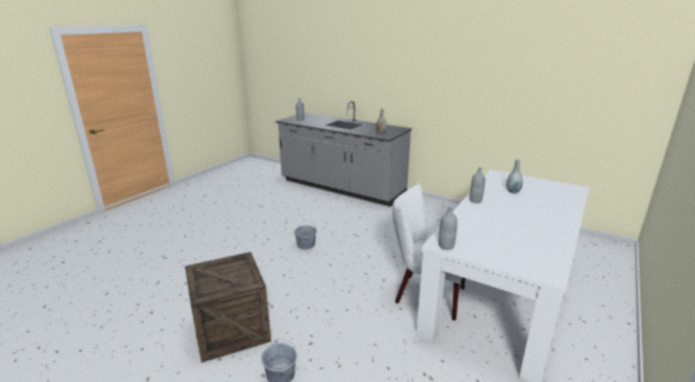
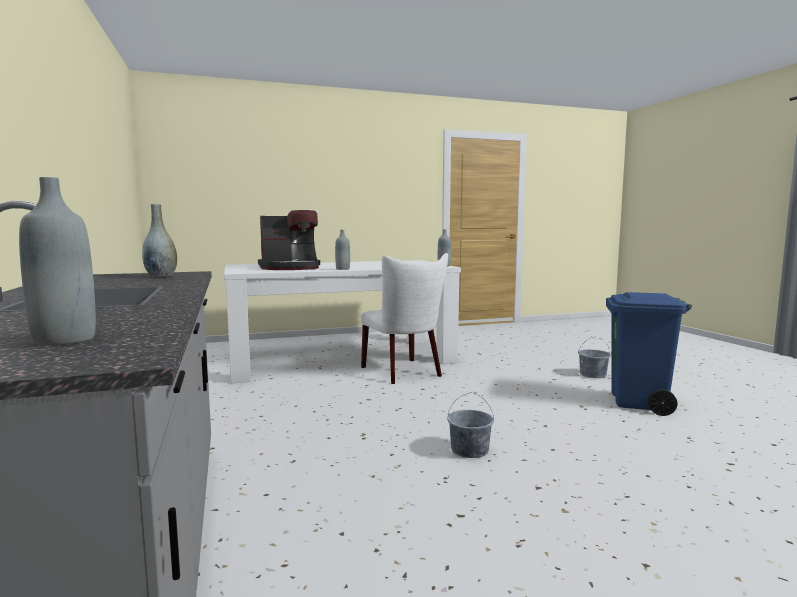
camera: 140 degrees left, 15 degrees down
crate [185,252,271,363] -> blue trash can [606,292,692,416]
grey vase [506,159,523,194] -> coffee machine [258,210,320,270]

